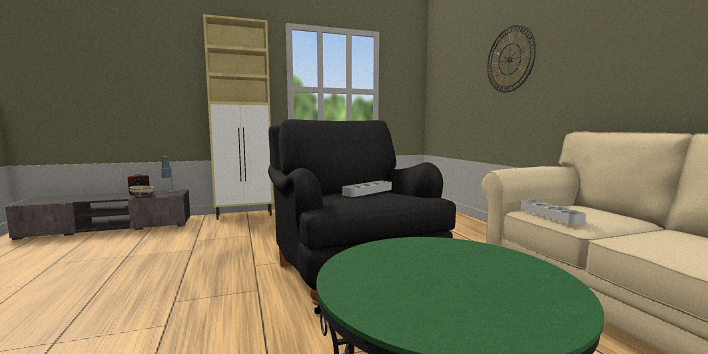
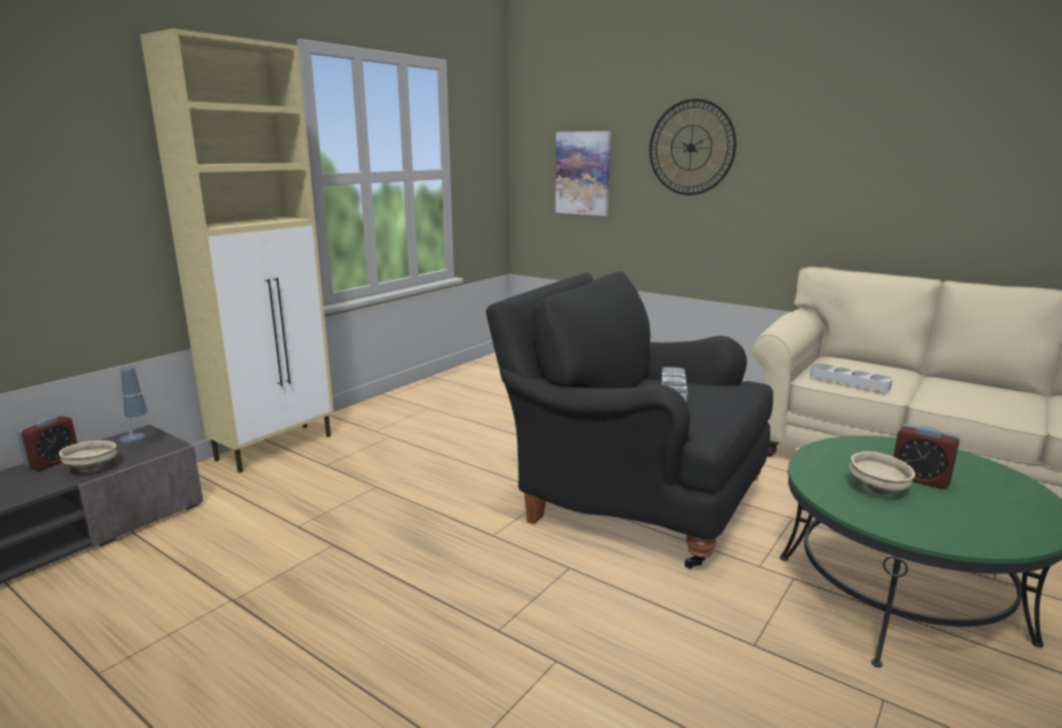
camera: 35 degrees left, 10 degrees up
none -> picture [555,131,611,216]
none -> beige bowl [849,451,915,494]
none -> alarm clock [893,424,960,489]

